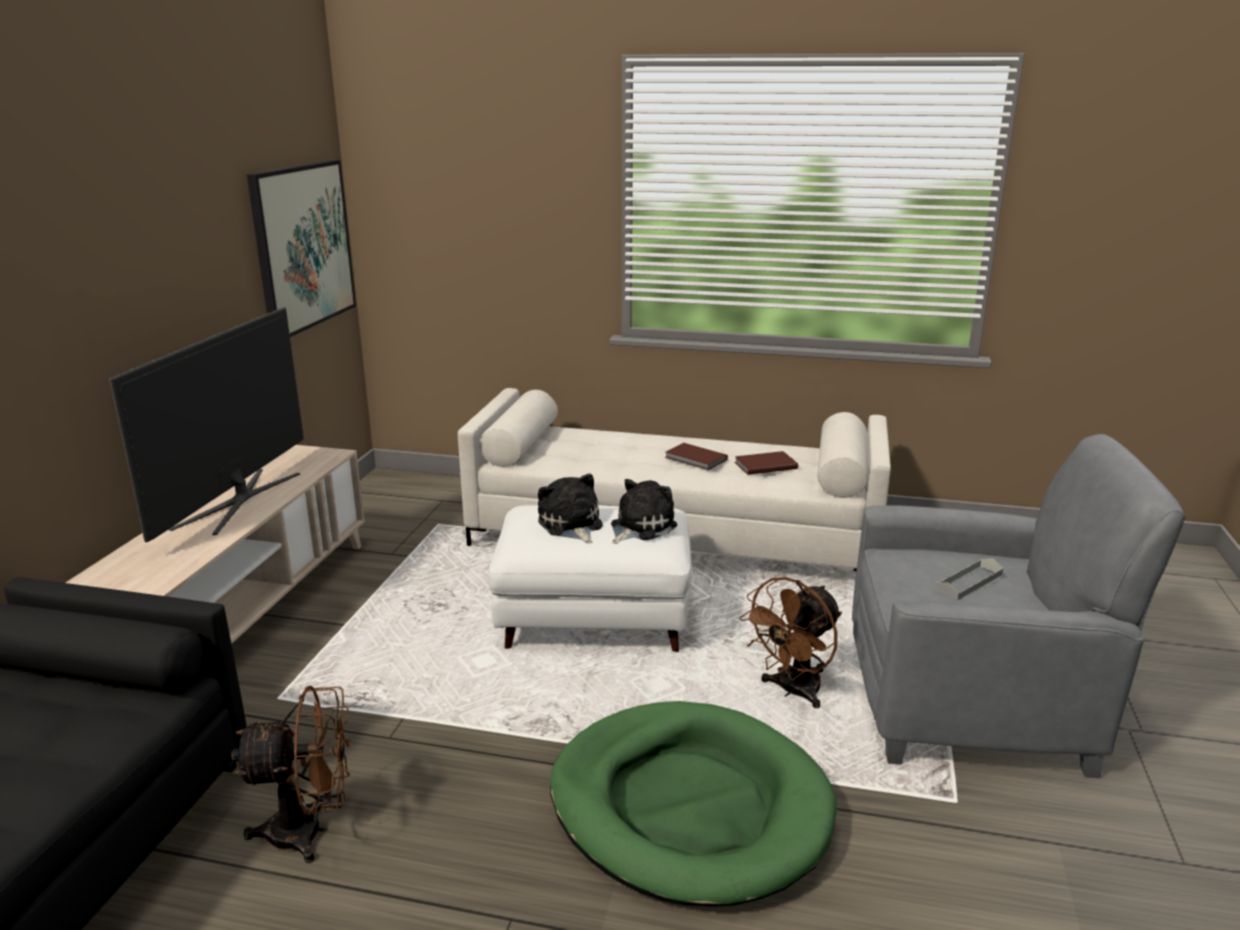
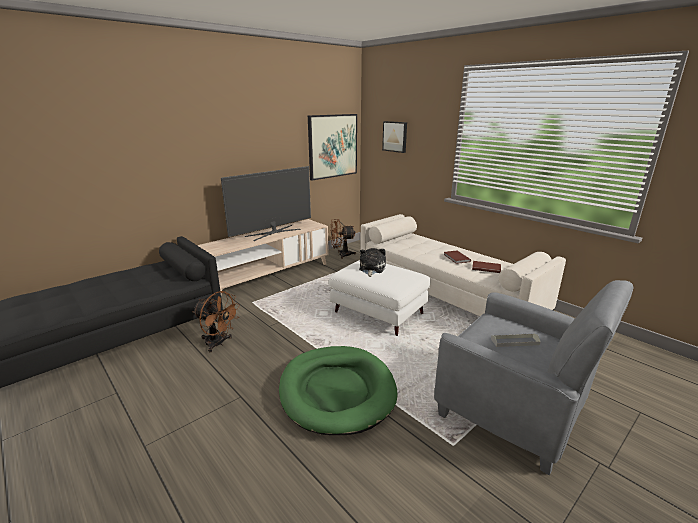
camera: 35 degrees right, 0 degrees up
plush toy [611,479,677,544] -> none
brown fan [740,577,842,708] -> brown fan moved to [330,219,356,259]
none -> picture [382,121,407,153]

